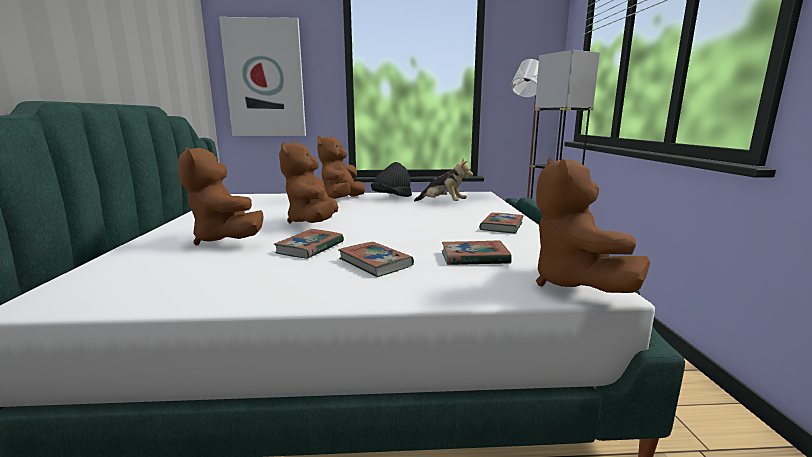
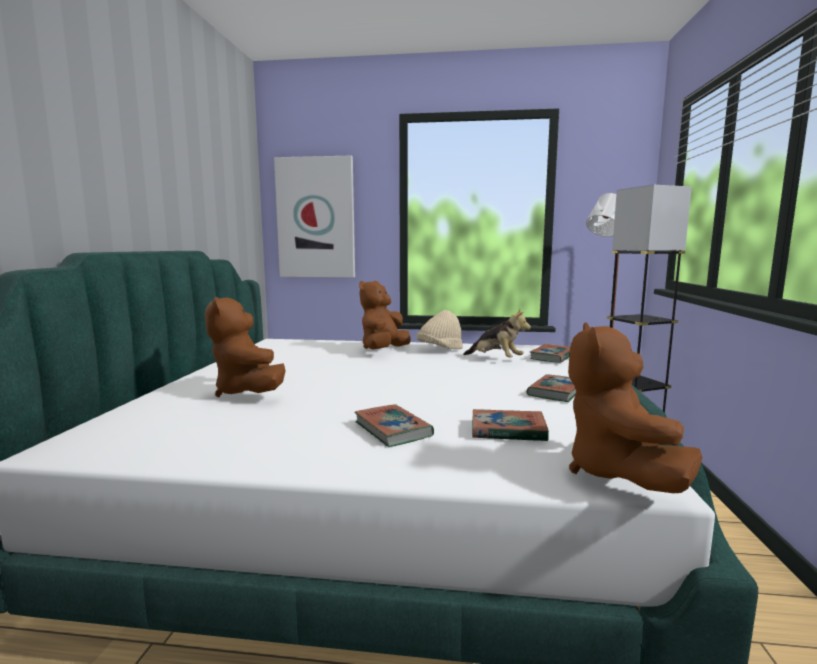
camera: 10 degrees right, 5 degrees down
book [274,229,344,259] -> book moved to [530,344,570,363]
brown plush toy [279,142,338,224] -> none
black hat [371,162,412,197] -> beige hat [416,310,463,349]

